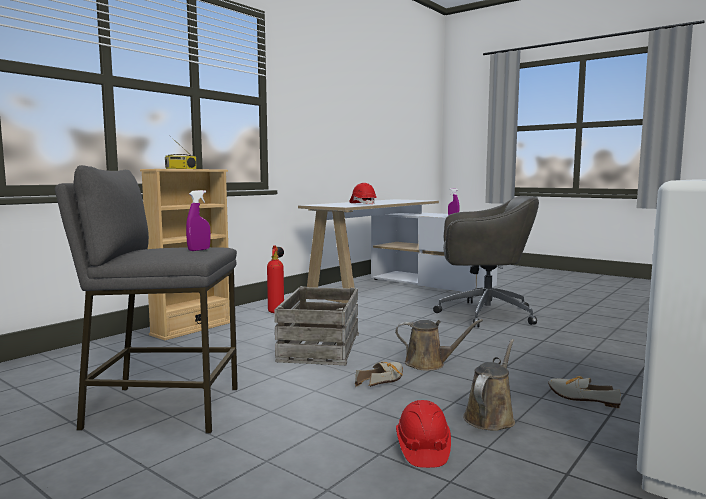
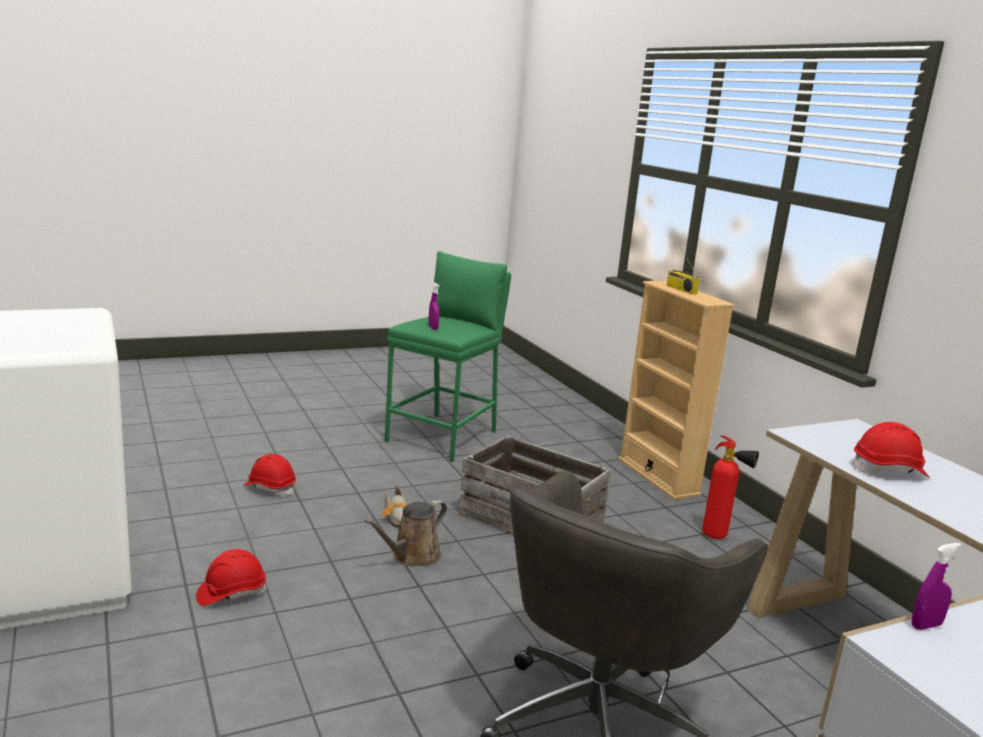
camera: 115 degrees right, 10 degrees up
grey stool [55,165,238,433] -> green stool [384,251,511,462]
brown watering can [463,339,515,431] -> none
shoe [548,376,621,408] -> red hard hat [196,549,266,606]

